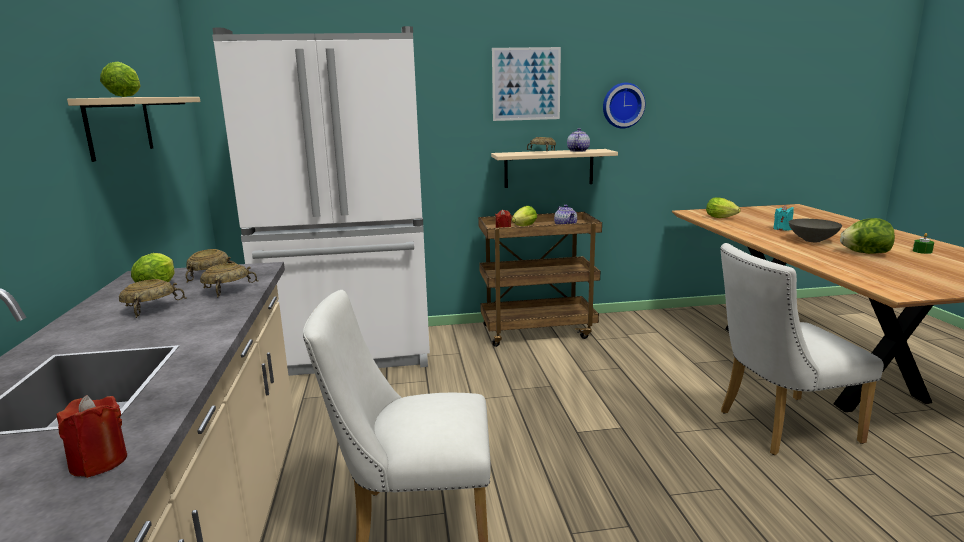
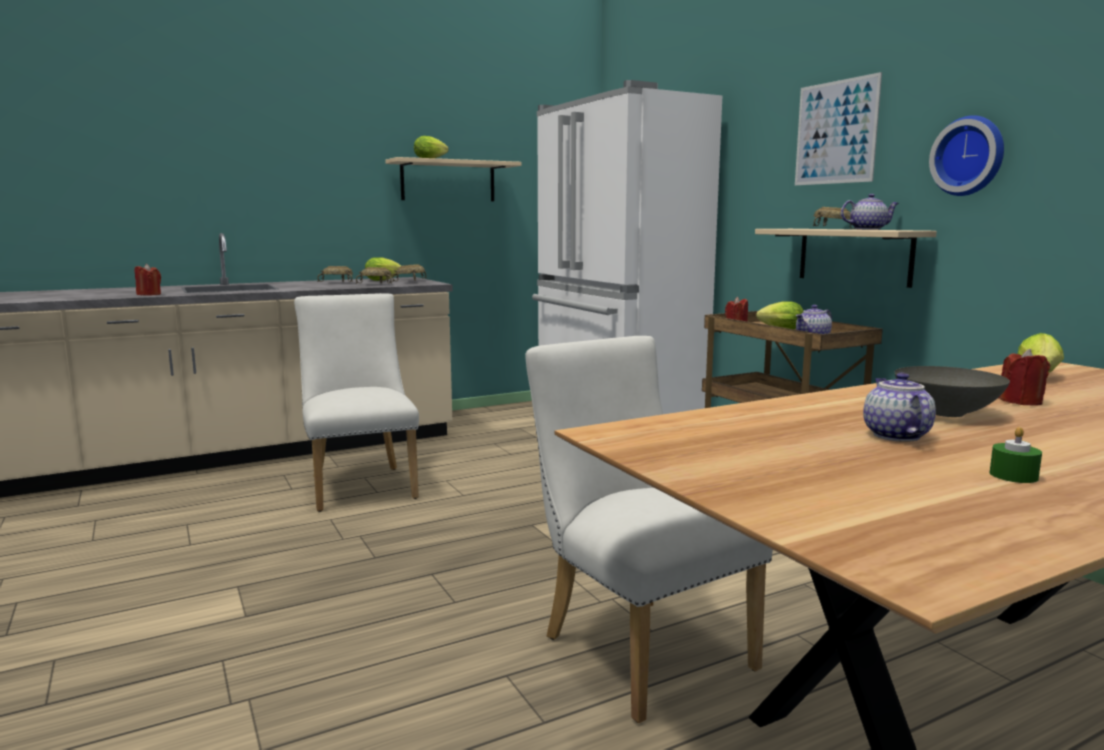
camera: 70 degrees right, 5 degrees down
turquoise candle [773,205,794,231] -> red candle [999,349,1050,406]
lettuce [840,218,895,254] -> teapot [863,373,936,442]

